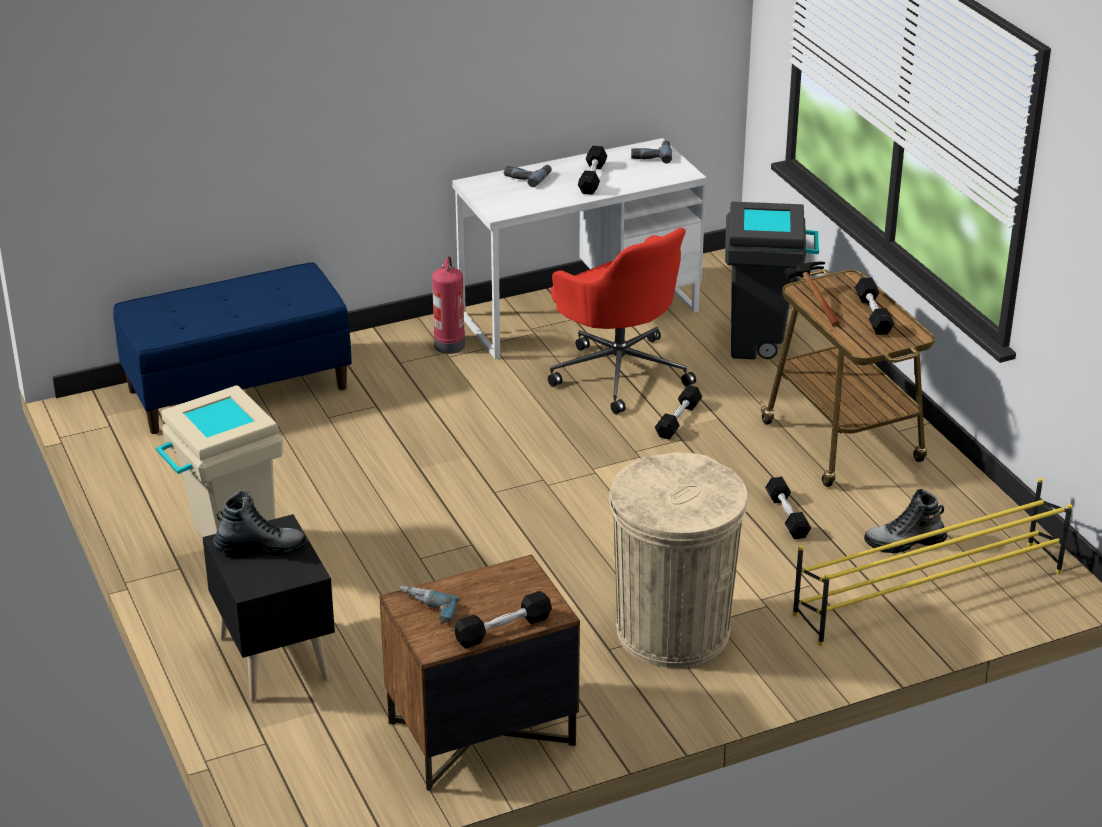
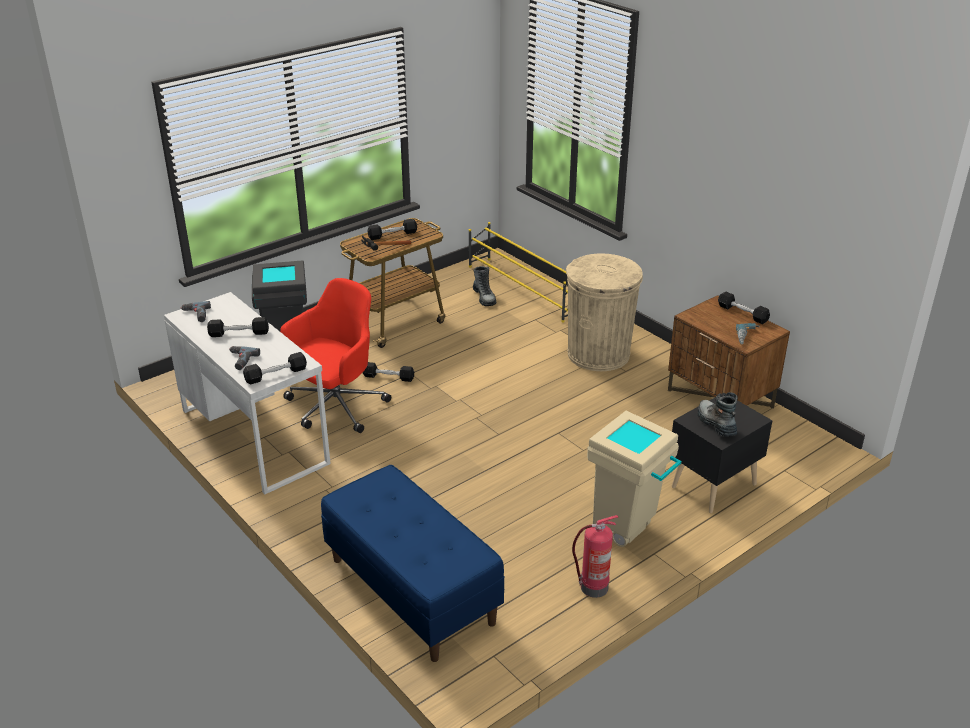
camera: 105 degrees left, 0 degrees up
fire extinguisher [432,256,465,354] -> fire extinguisher moved to [572,515,619,598]
black dumbbell [765,476,811,539] -> black dumbbell moved to [243,352,307,384]

